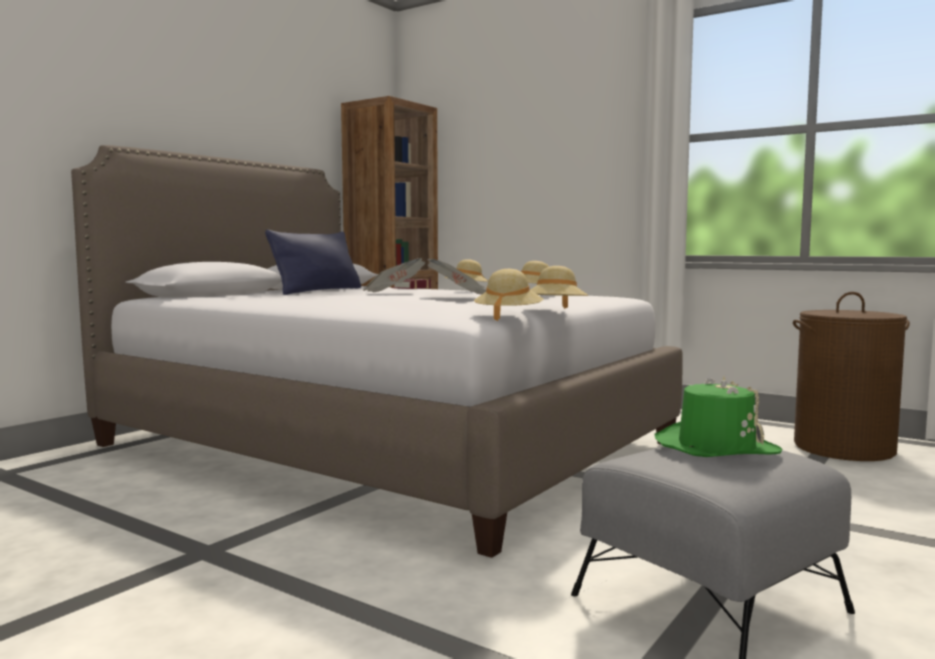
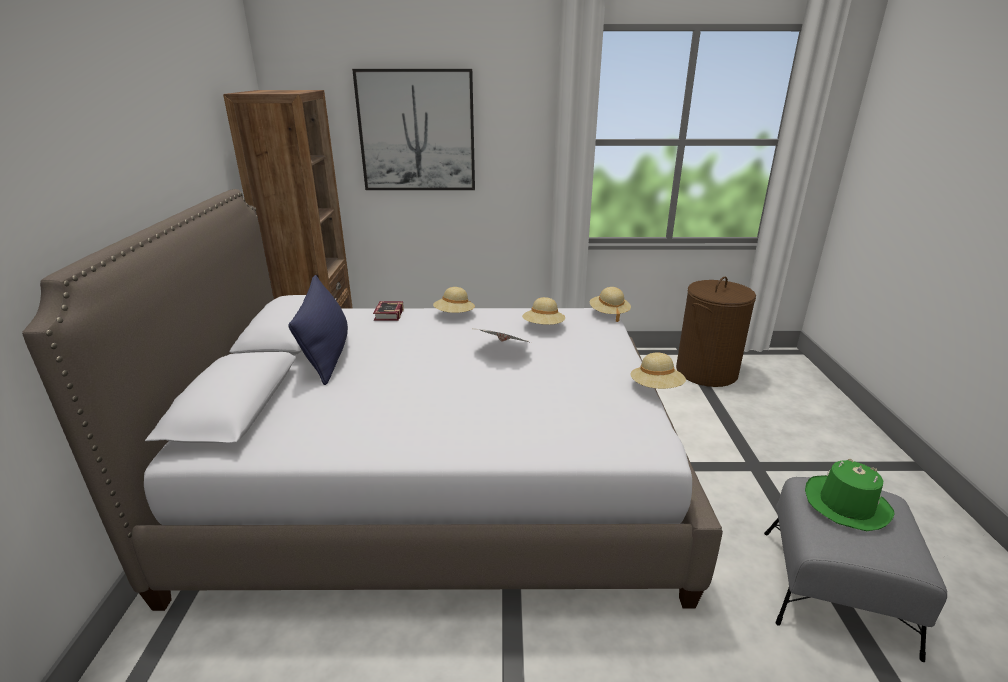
camera: 35 degrees left, 20 degrees up
newspaper [363,258,425,292] -> none
beige hat [474,269,543,321] -> beige hat moved to [590,287,631,322]
none -> picture [352,69,475,190]

